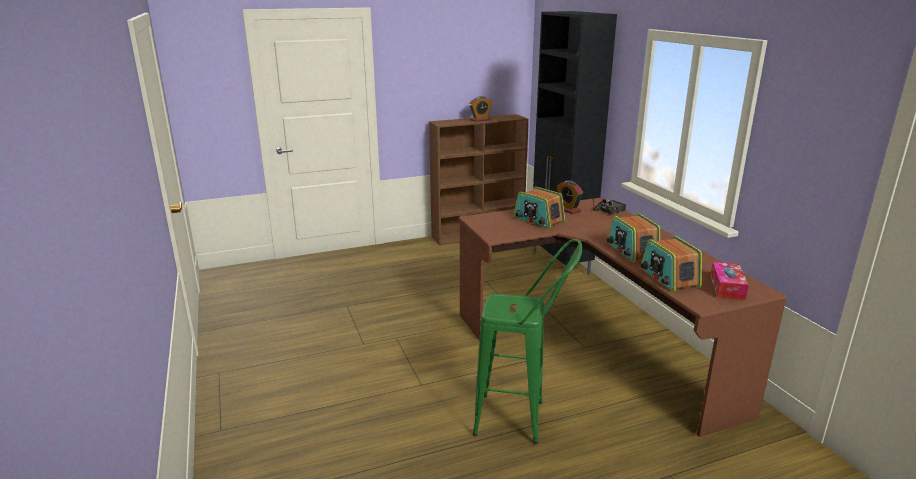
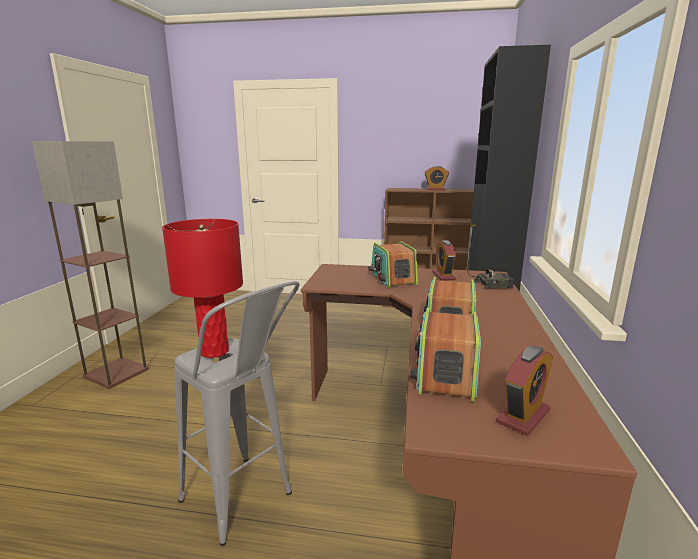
camera: 30 degrees right, 5 degrees down
green stool [473,239,582,444] -> grey stool [175,281,299,546]
tissue box [710,261,749,300] -> alarm clock [496,346,553,435]
none -> floor lamp [32,141,149,389]
none -> red table lamp [162,219,243,358]

